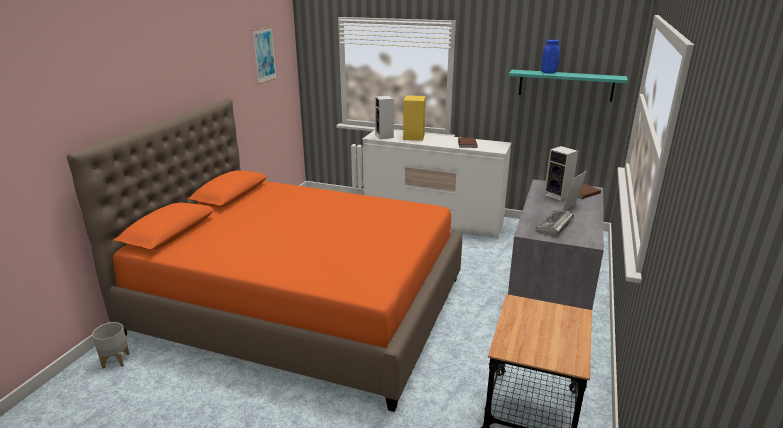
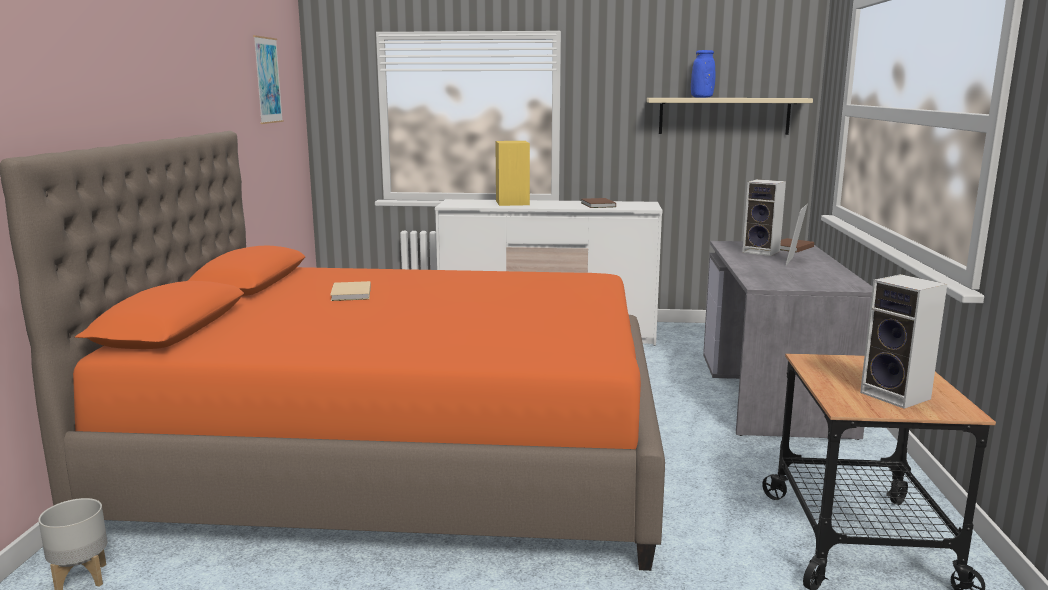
camera: 15 degrees left, 10 degrees down
speaker [375,95,394,139] -> speaker moved to [860,274,947,409]
turquoise shelf [509,70,628,102] -> beige shelf [647,98,813,135]
keyboard [536,211,574,235] -> none
none -> beige book [330,281,371,301]

